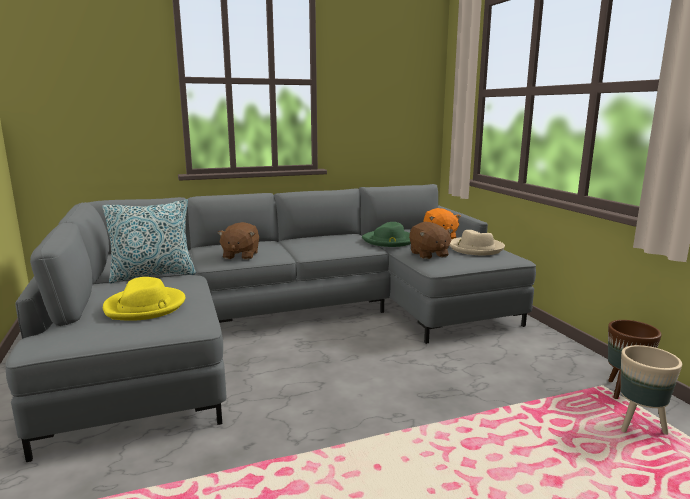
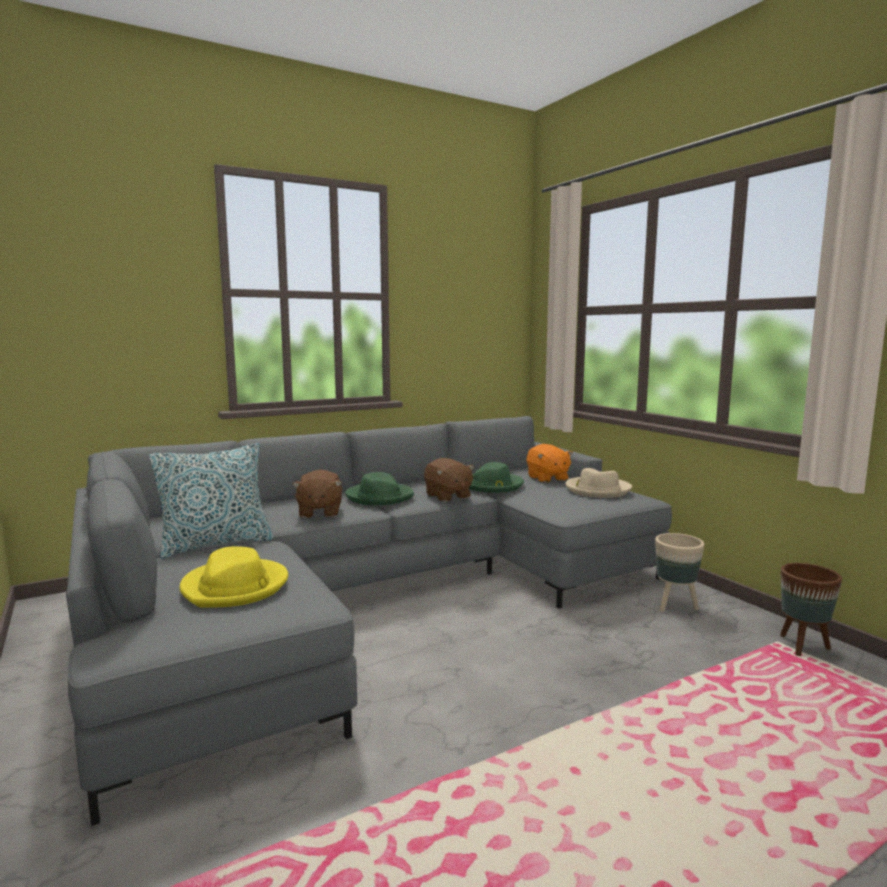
camera: 10 degrees left, 5 degrees down
brown plush toy [409,222,453,259] -> brown plush toy moved to [424,458,474,502]
beige planter [620,345,682,435] -> beige planter moved to [655,533,704,612]
none -> green hat [345,472,414,505]

